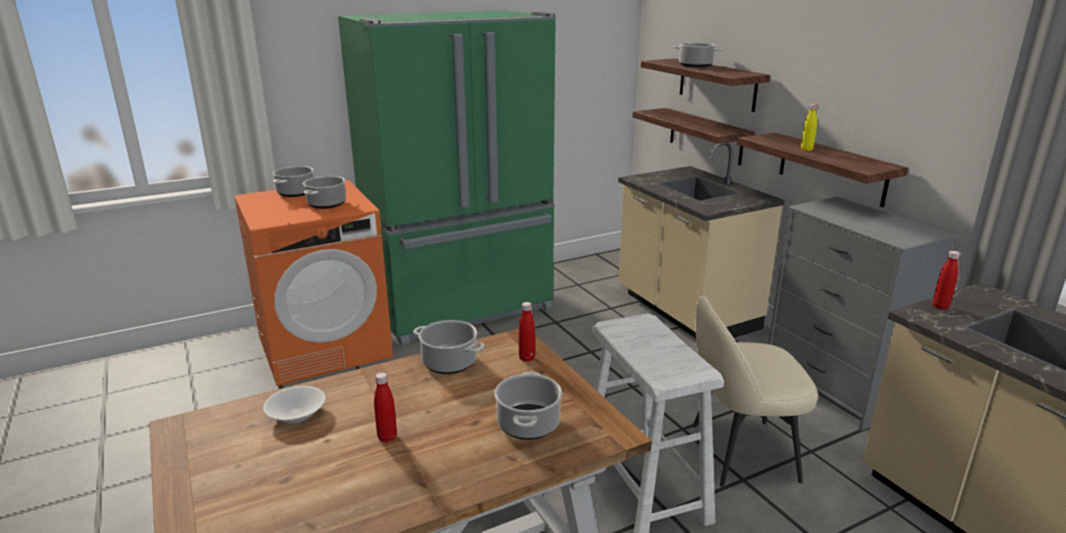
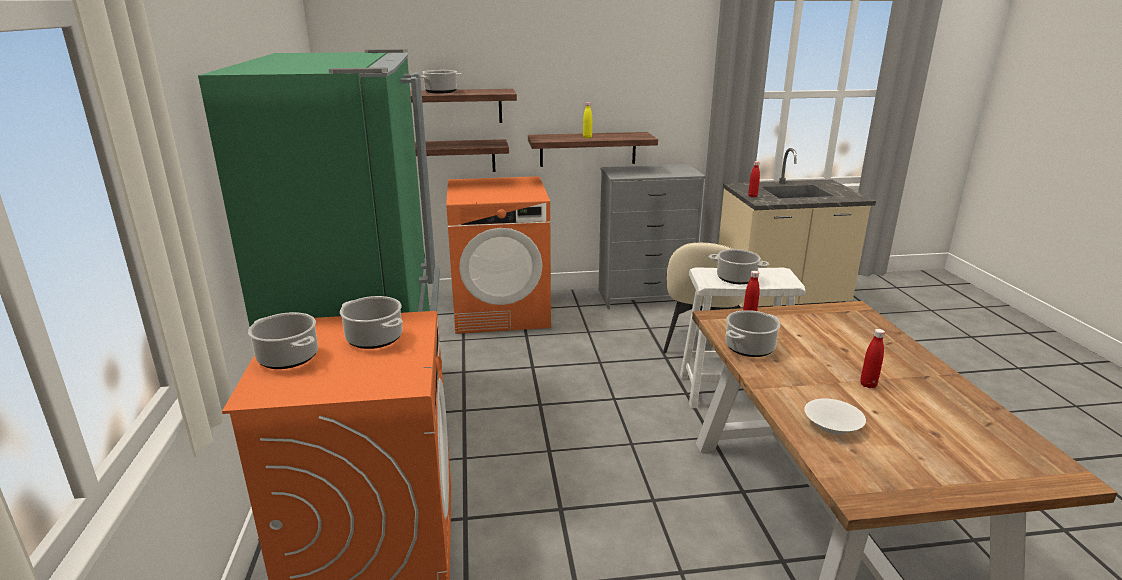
camera: 70 degrees left, 0 degrees up
cooking pot [494,371,562,440] -> cooking pot moved to [709,249,769,284]
beige counter [618,143,785,338] -> orange washing machine [446,176,551,334]

